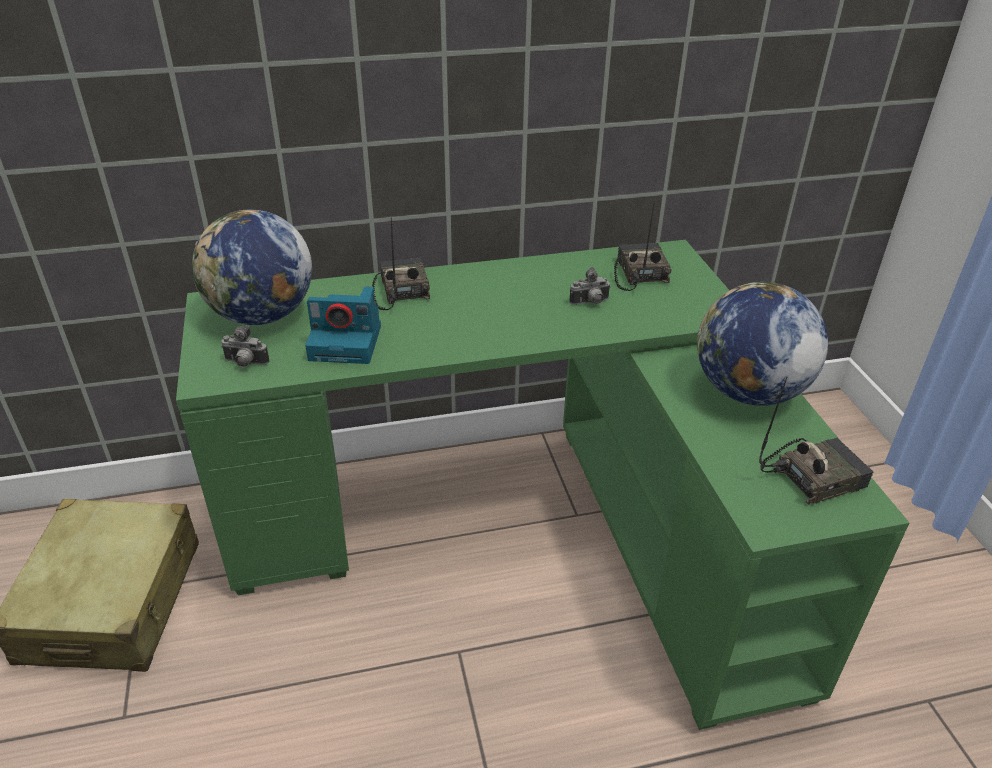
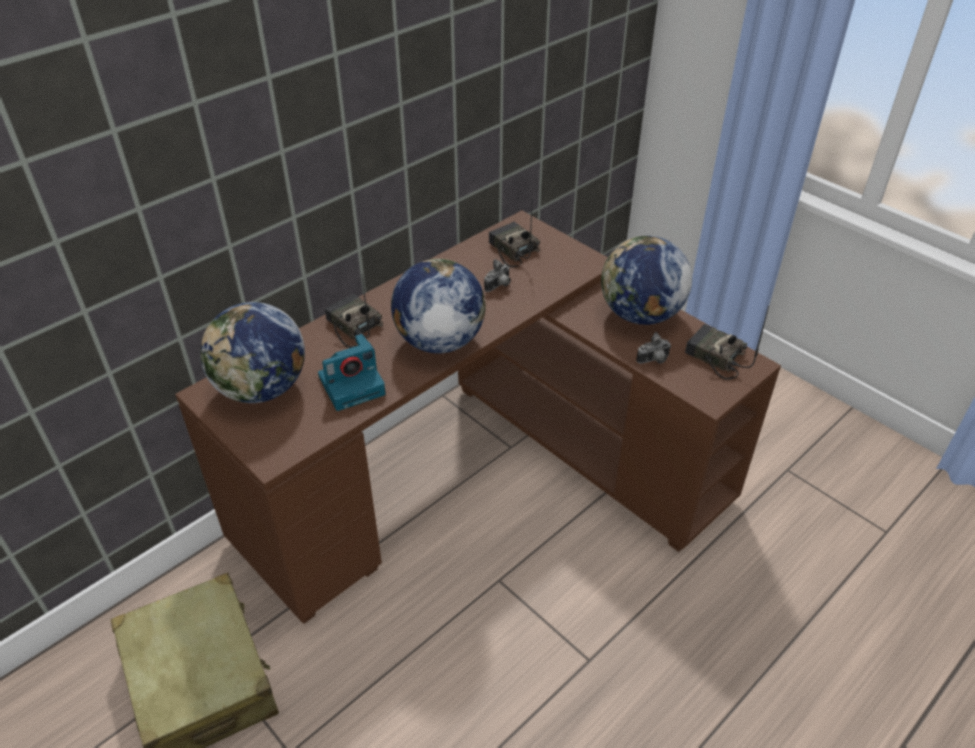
camera: 30 degrees left, 5 degrees up
green desk [176,240,909,730] -> brown desk [175,210,781,624]
camera [221,325,270,367] -> camera moved to [636,332,671,364]
radio [759,376,874,505] -> radio turned 90 degrees counterclockwise [685,305,769,380]
none -> globe [391,259,486,353]

